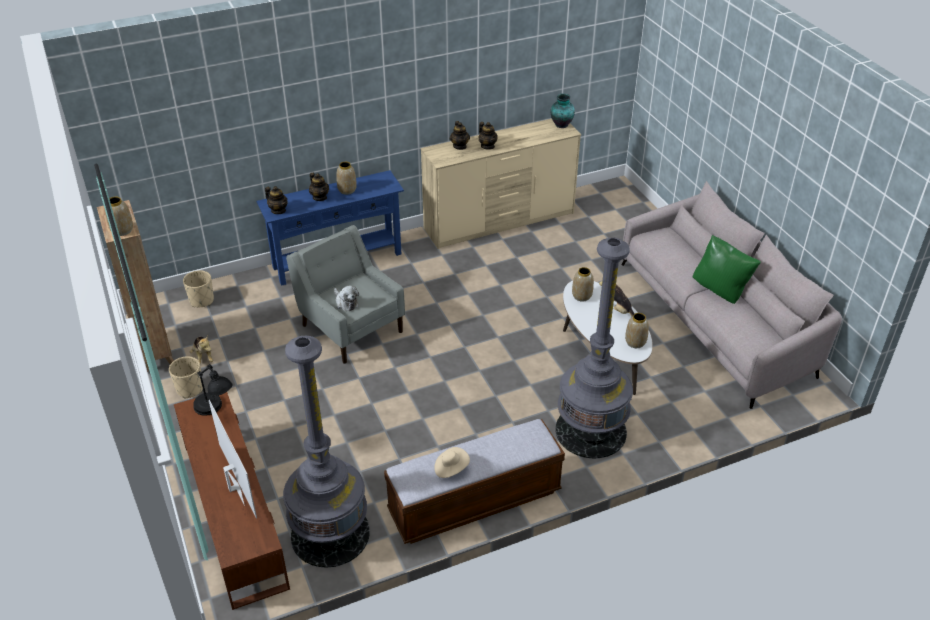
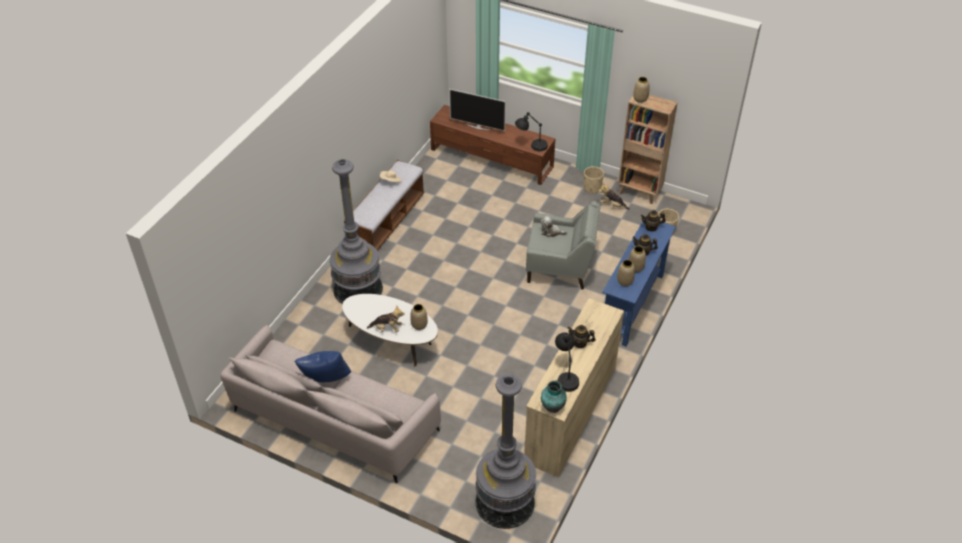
camera: 140 degrees right, 5 degrees up
grey floor lamp [283,336,370,568] -> grey floor lamp moved to [476,374,536,529]
teapot [450,121,470,150] -> none
vase [625,313,649,348] -> vase moved to [617,260,635,286]
green pillow [693,235,761,304] -> blue pillow [294,351,351,383]
none -> black table lamp [555,332,579,392]

